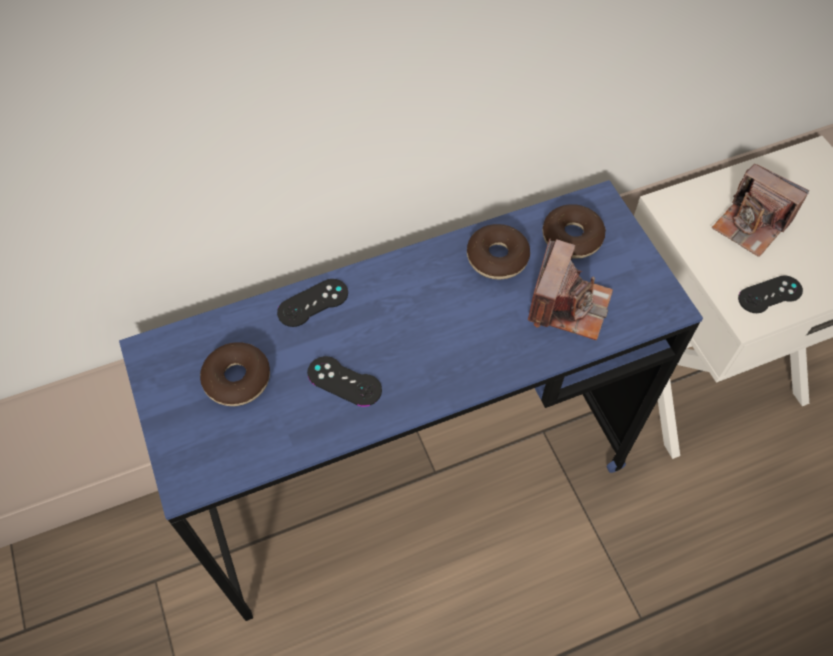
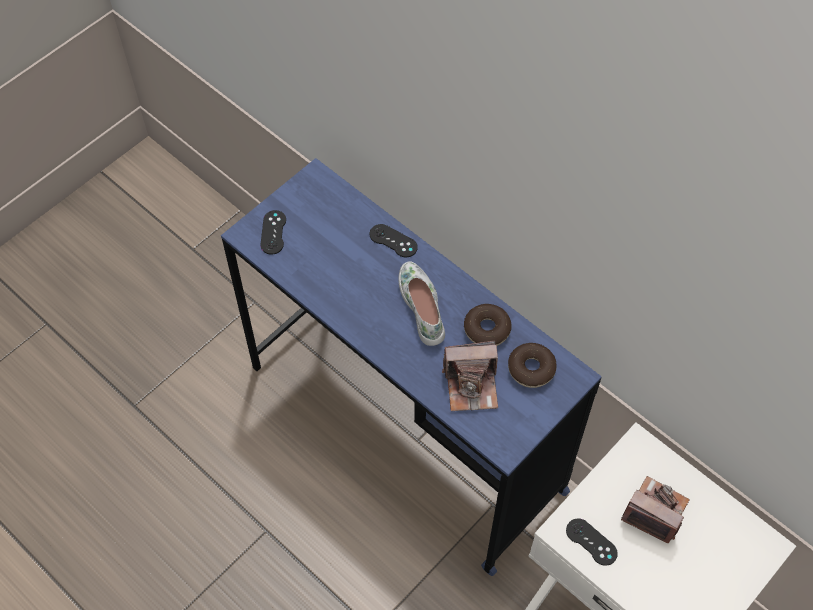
camera: 65 degrees right, 0 degrees up
donut [200,342,270,406] -> none
black game controller [307,356,382,407] -> black game controller moved to [260,210,286,255]
camera [712,163,809,257] -> camera turned 105 degrees clockwise [621,476,690,543]
none -> white shoe [399,261,445,346]

